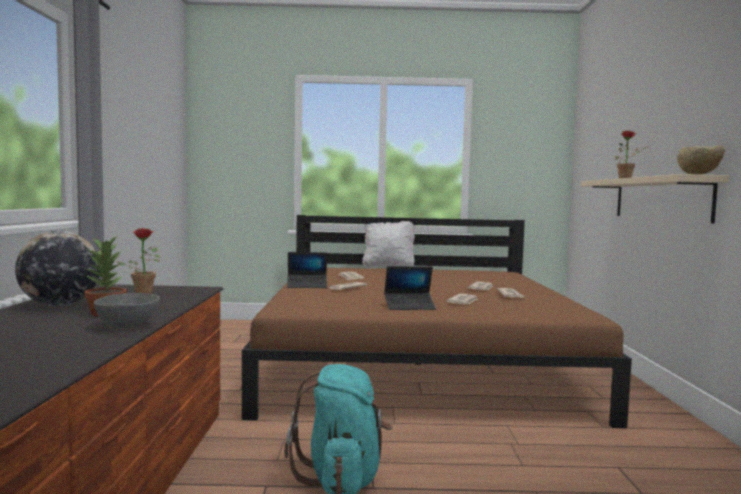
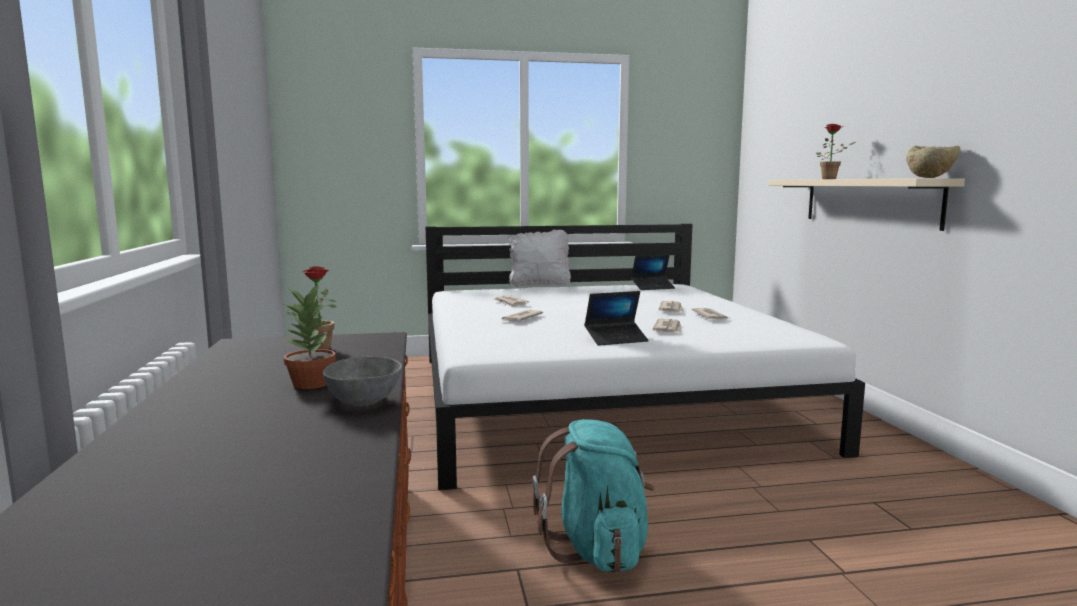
camera: 10 degrees left, 5 degrees up
globe [15,231,100,306] -> none
brown bed [242,215,632,428] -> white bed [426,224,865,490]
laptop [287,252,327,288] -> laptop moved to [631,255,675,290]

